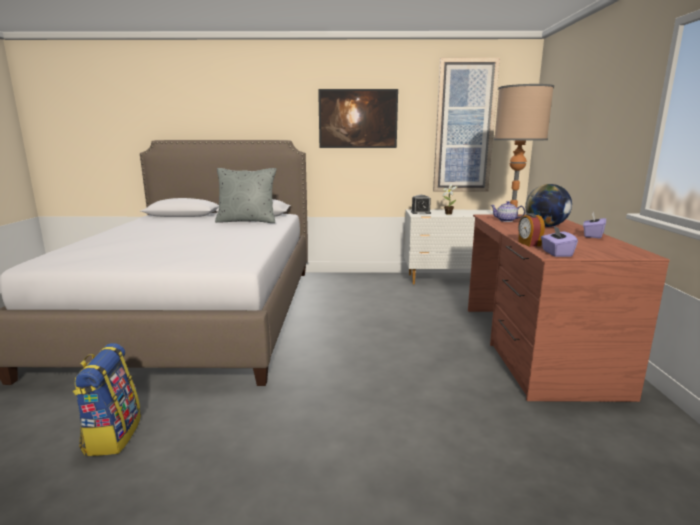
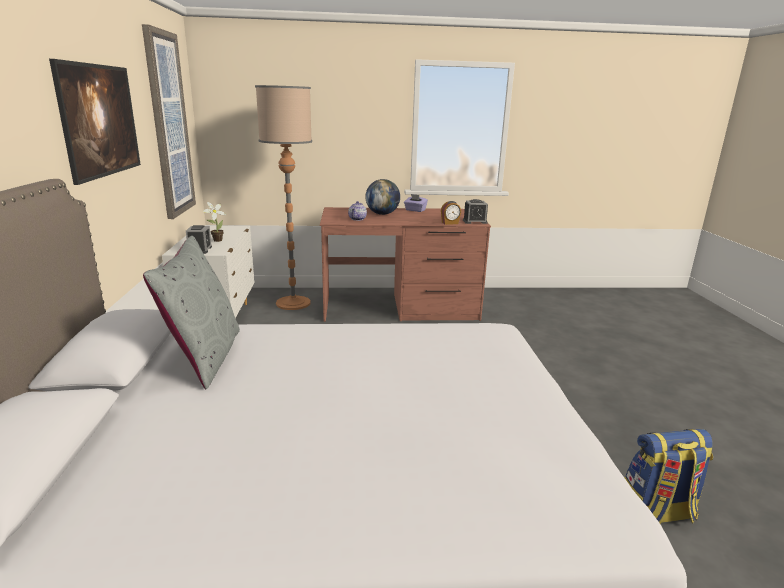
camera: 95 degrees left, 5 degrees up
purple tissue box [541,226,578,257] -> alarm clock [463,199,488,224]

